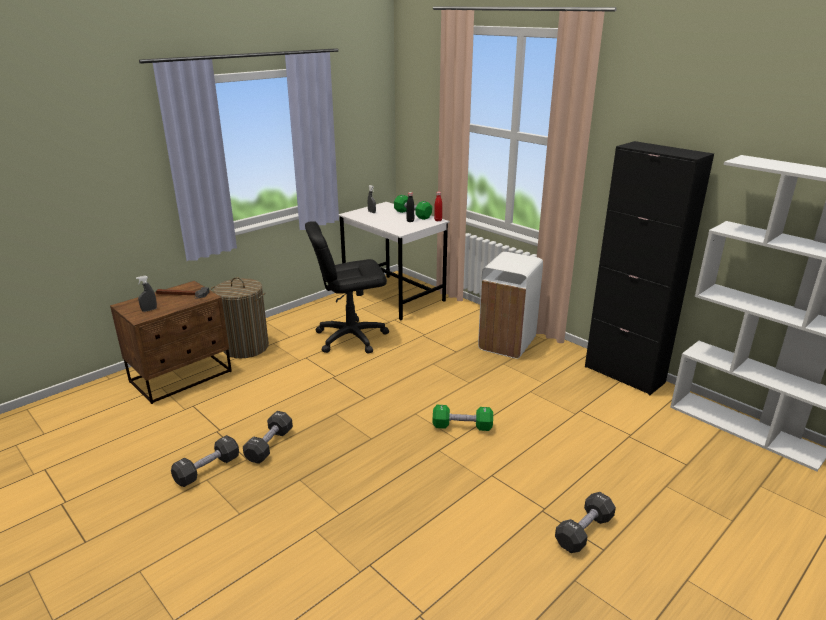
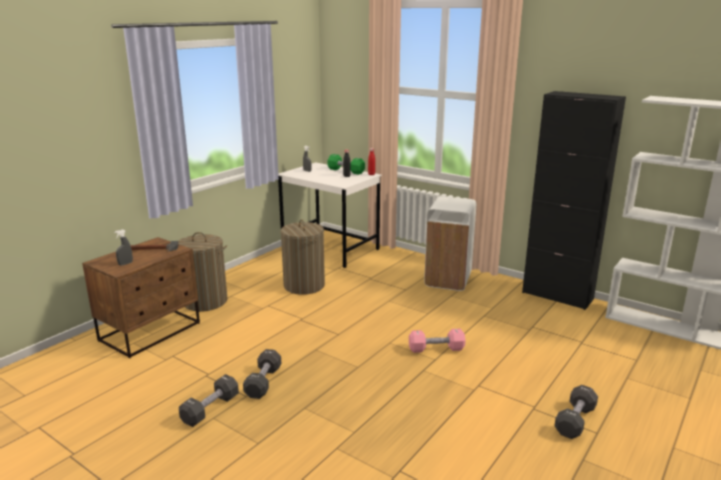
camera: 10 degrees left, 5 degrees down
black office chair [305,221,389,354] -> laundry basket [280,219,325,295]
green dumbbell [433,405,493,431] -> pink dumbbell [409,329,466,353]

